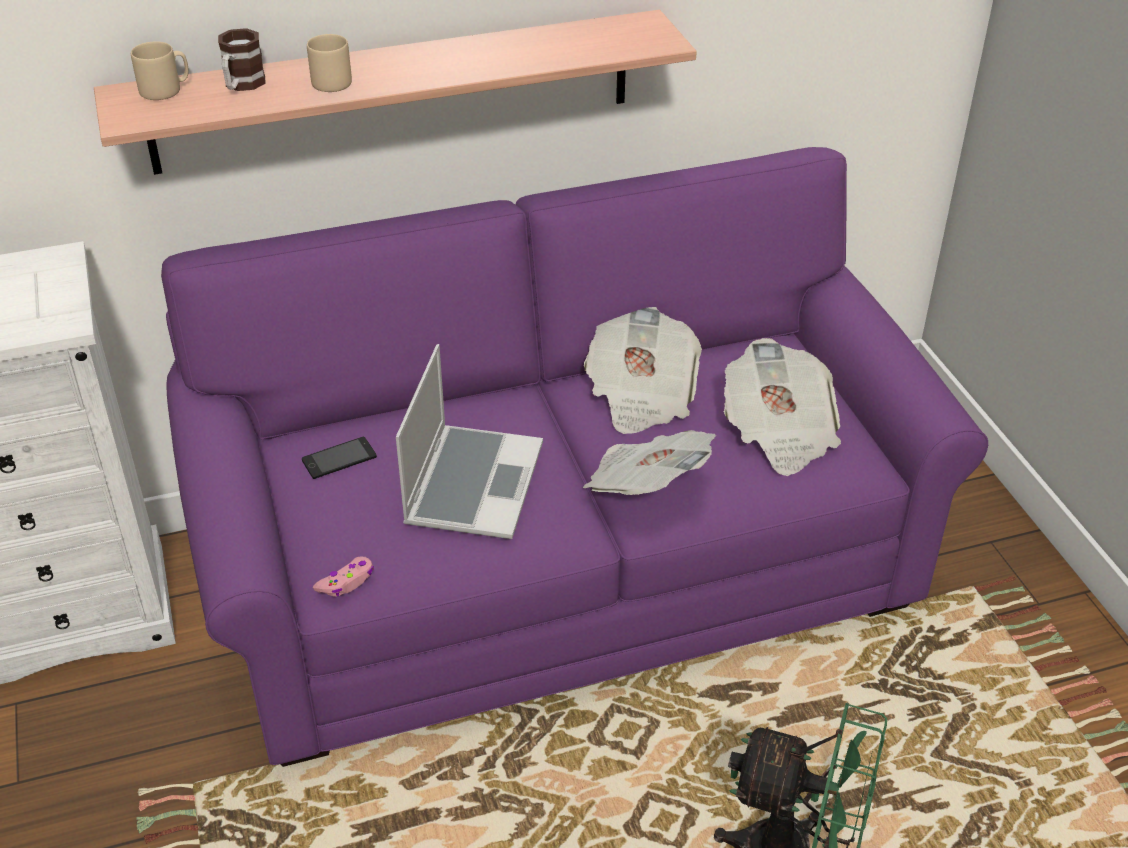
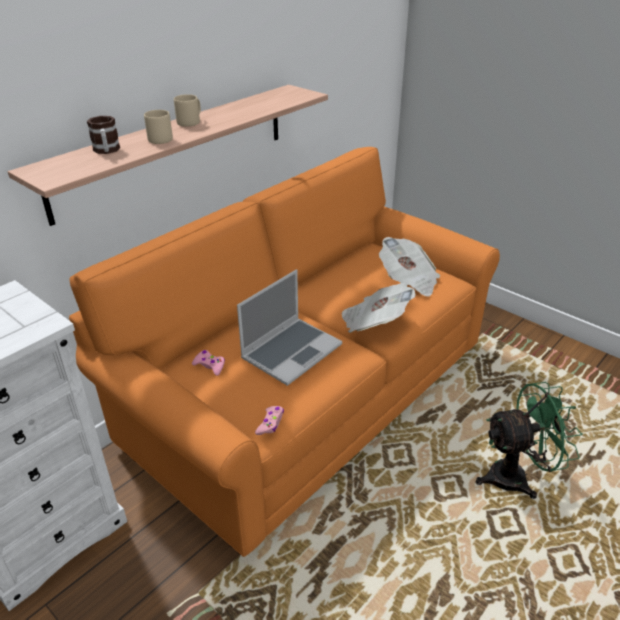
camera: 30 degrees left, 5 degrees down
beige mug [131,41,189,100] -> beige mug moved to [174,94,201,127]
purple sofa [161,147,988,767] -> orange sofa [69,147,500,557]
phone [302,437,377,479] -> pink game controller [192,350,225,376]
laptop [396,344,543,539] -> laptop turned 60 degrees clockwise [237,269,342,386]
newspaper [584,307,702,434] -> none

